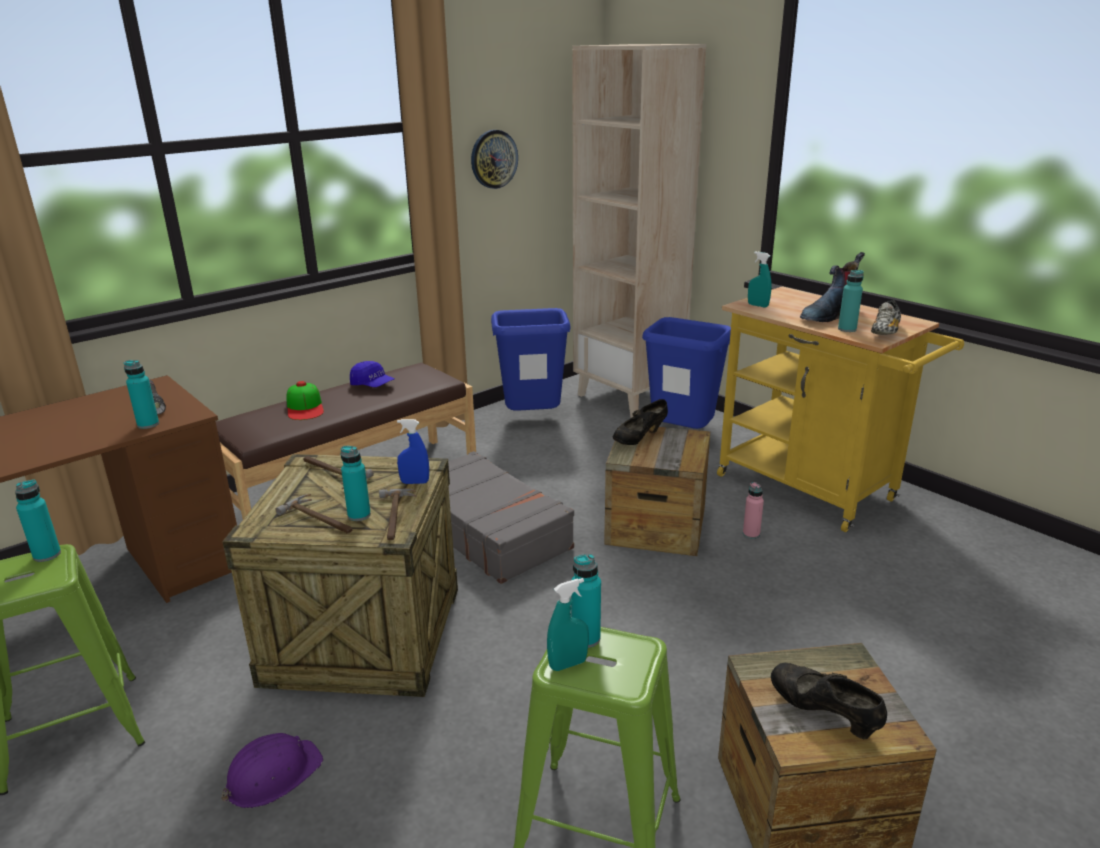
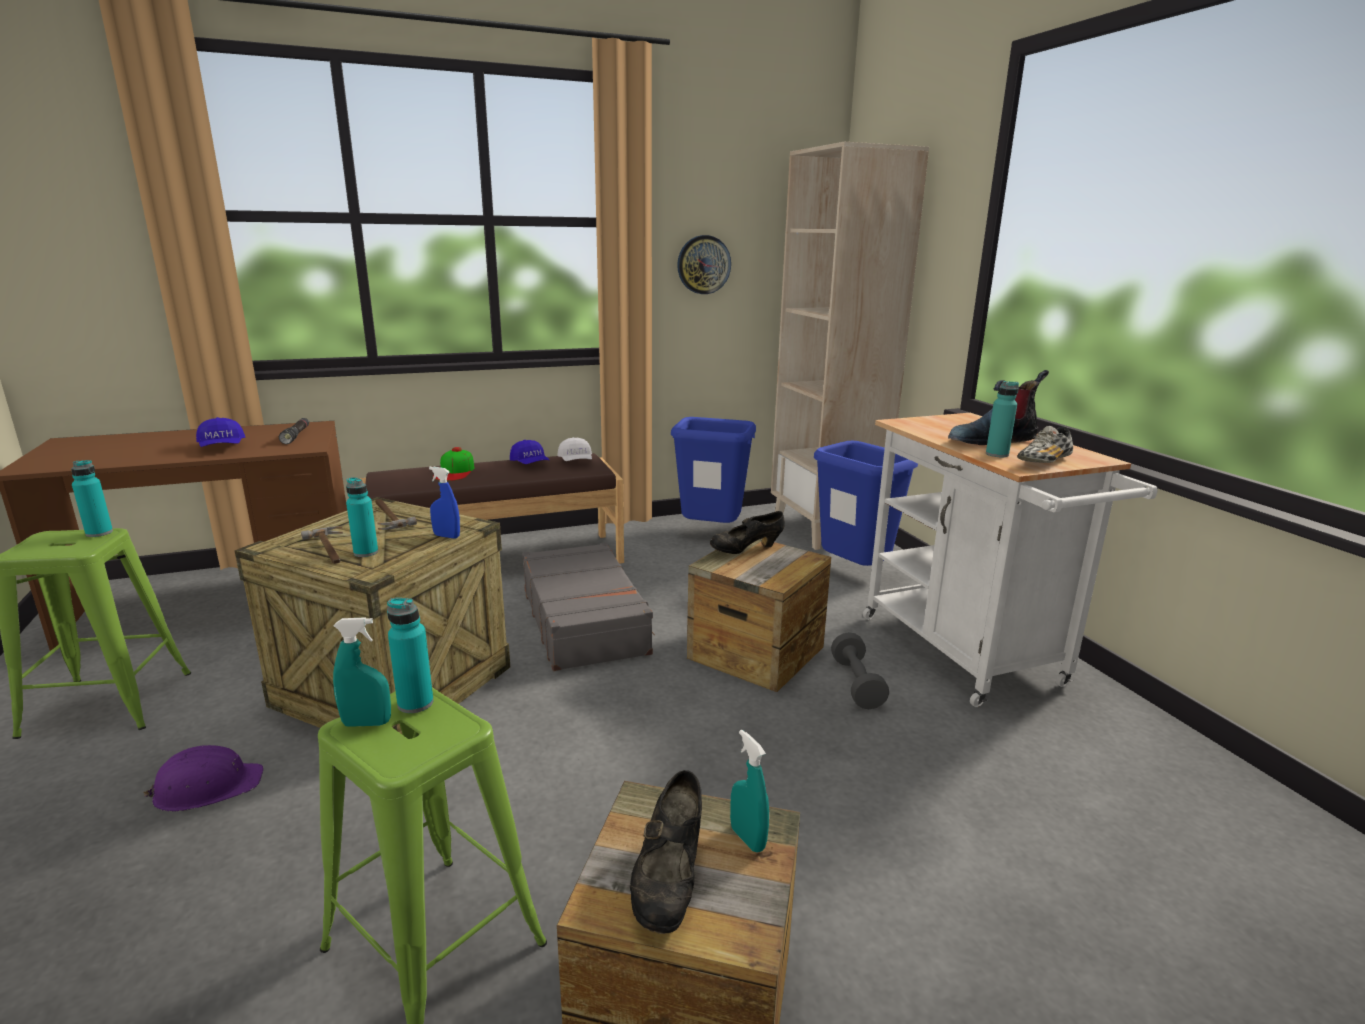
camera: 20 degrees right, 5 degrees down
turquoise bottle [124,360,159,429] -> none
hammer [379,488,417,540] -> none
yellow cart [717,286,964,532] -> white cart [863,413,1157,707]
pink bottle [743,482,764,539] -> grey dumbbell [831,632,889,709]
turquoise spray bottle [748,252,772,307] -> turquoise spray bottle moved to [730,730,769,852]
black shoe [771,663,887,739] -> black shoe turned 150 degrees counterclockwise [630,770,702,934]
none -> blue cap [196,417,245,447]
none -> white cap [557,437,592,461]

